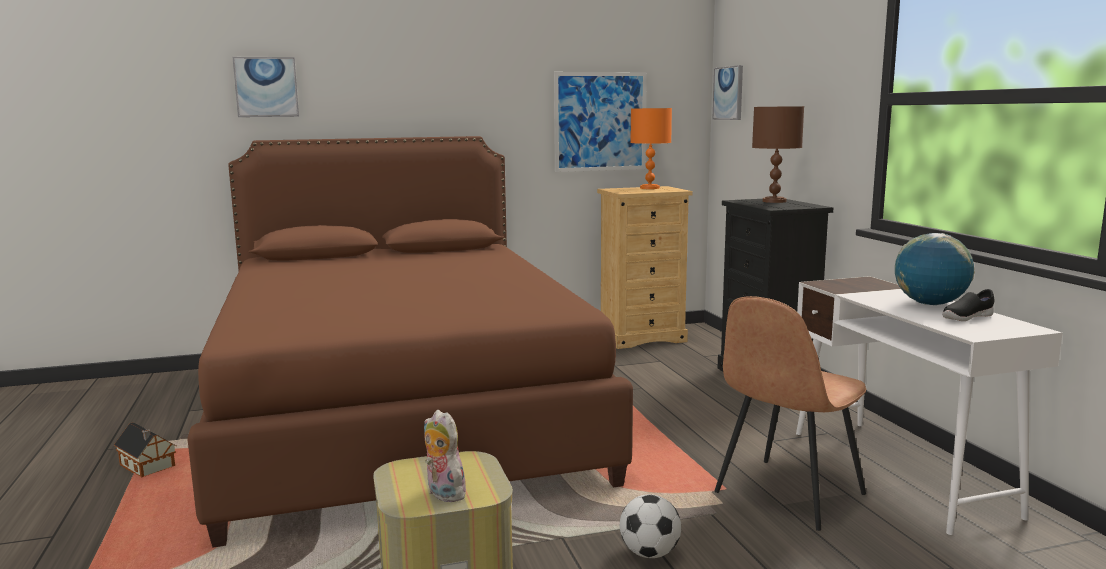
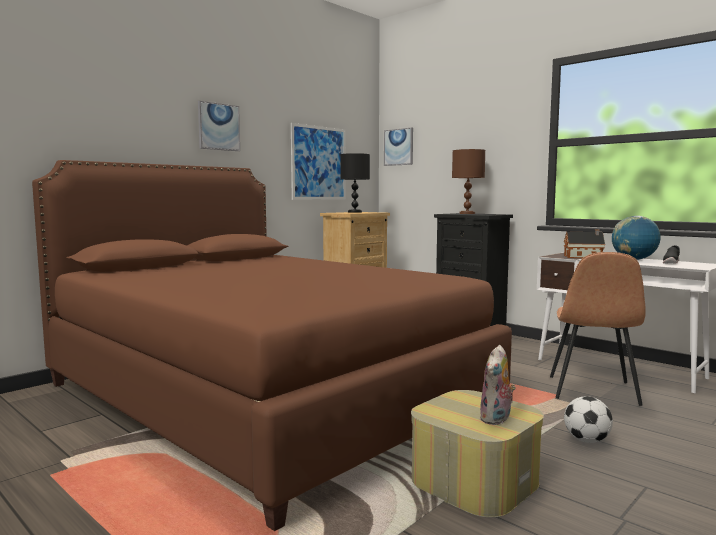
camera: 30 degrees left, 5 degrees down
toy house [114,422,176,477] -> toy house moved to [564,229,605,258]
picture [233,57,299,117] -> picture moved to [198,101,240,151]
plush toy [424,410,469,502] -> plush toy turned 75 degrees counterclockwise [480,345,516,425]
orange table lamp [630,108,672,189] -> black table lamp [340,153,370,213]

